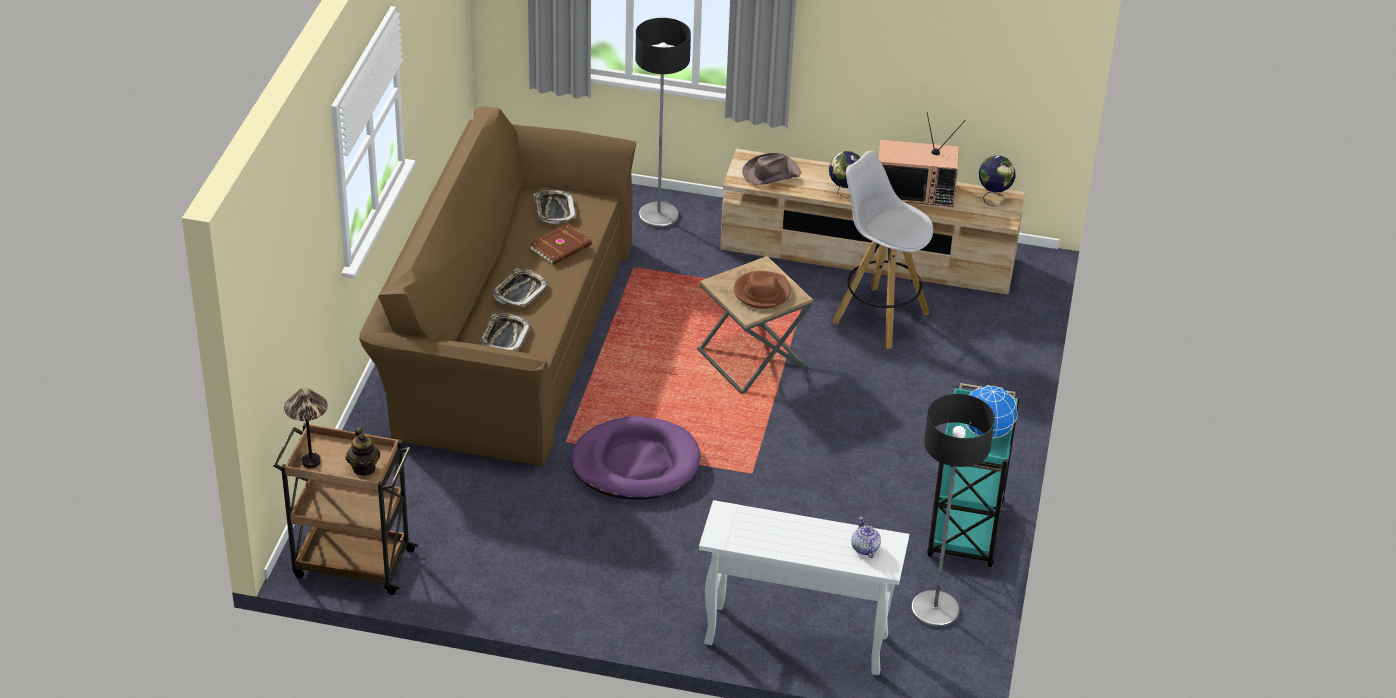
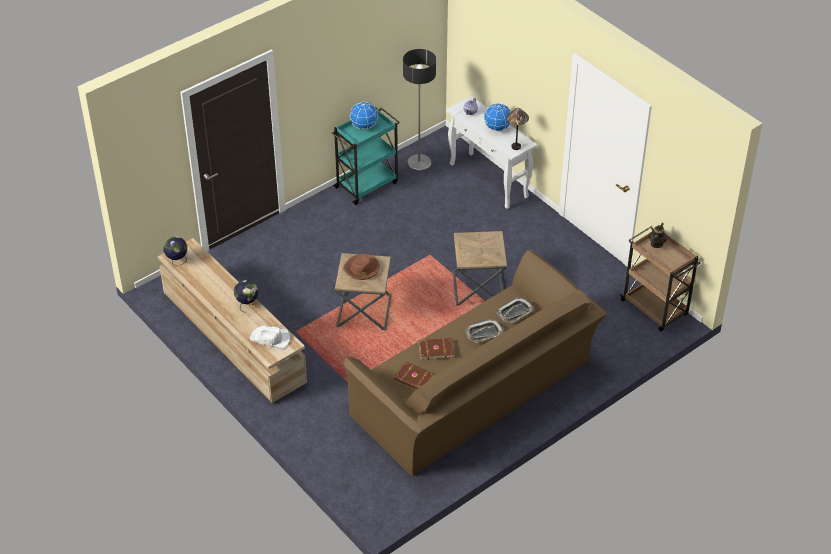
camera: 140 degrees left, 5 degrees up
table lamp [284,388,328,468] -> table lamp moved to [507,108,529,150]
tray [534,190,576,224] -> brown book [394,362,435,389]
purple dog bed [571,416,701,500] -> brown side table [453,231,507,306]
floor lamp [635,18,691,228] -> none
brown hat [742,153,801,185] -> white hat [250,325,290,349]
white stool [833,151,933,349] -> none
television [878,113,965,207] -> none
none -> globe [484,103,511,131]

